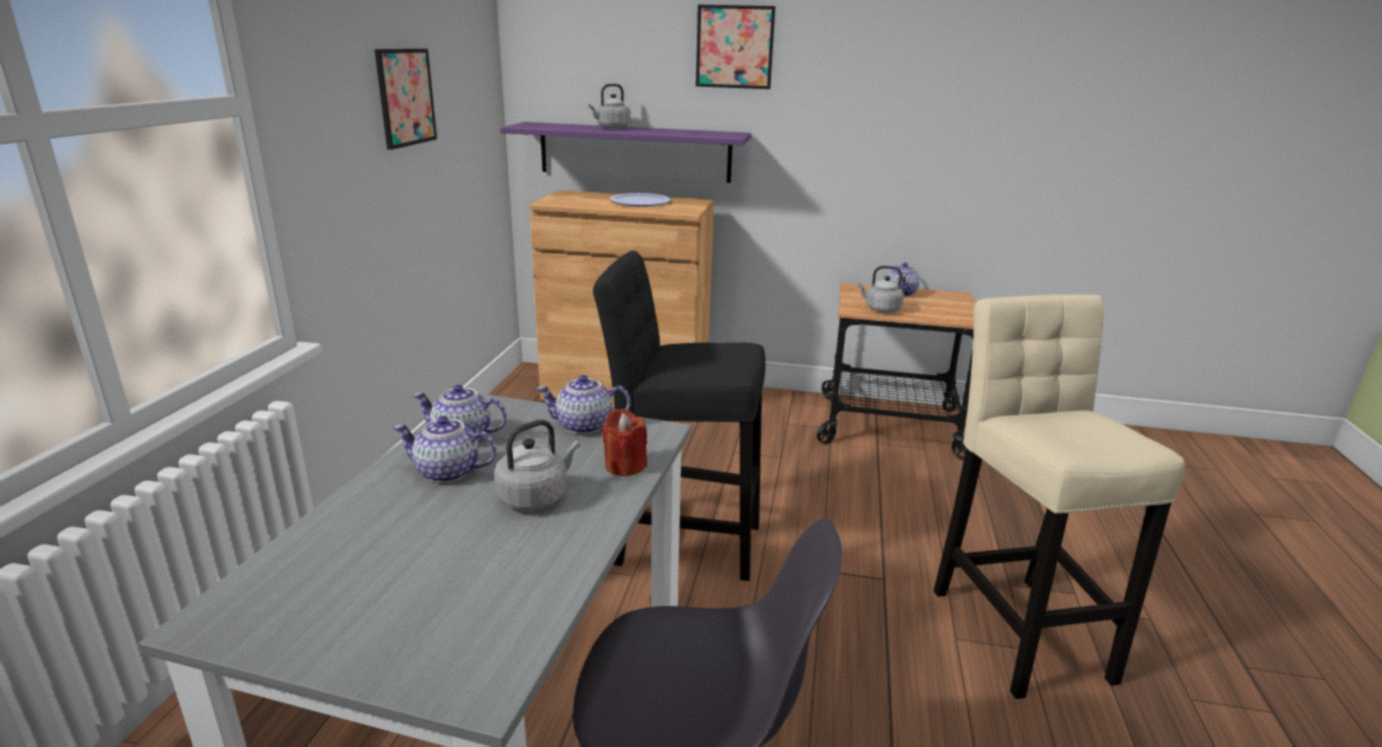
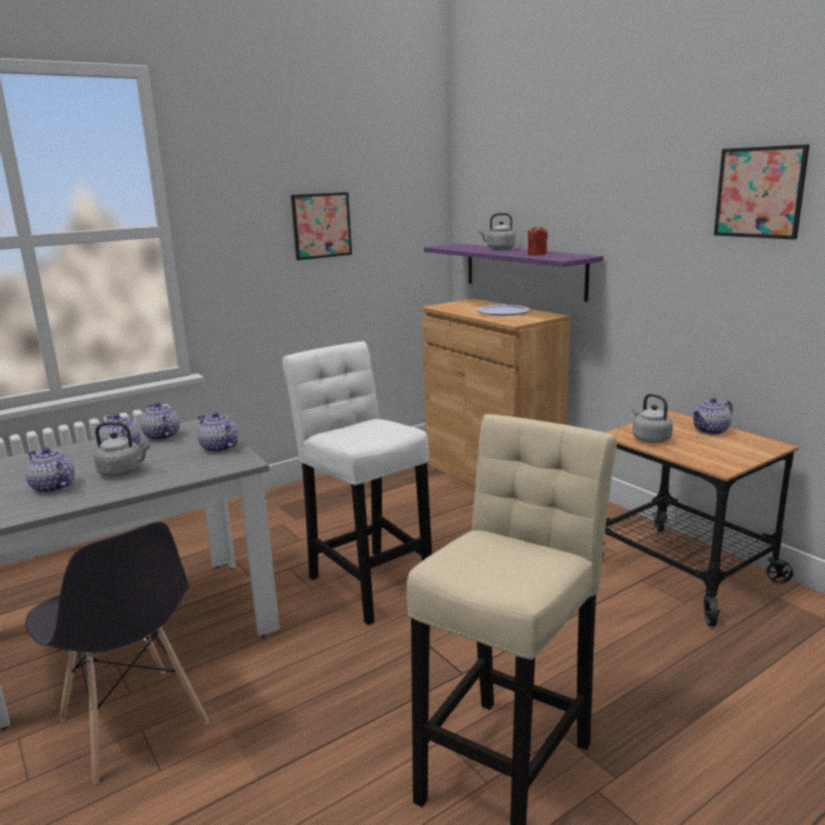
camera: 45 degrees right, 5 degrees down
black stool [593,251,766,581] -> white stool [282,341,432,625]
red candle [602,409,647,476] -> red candle moved to [528,225,548,255]
picture [696,5,775,89] -> picture moved to [714,144,810,240]
none -> teapot [25,447,74,494]

